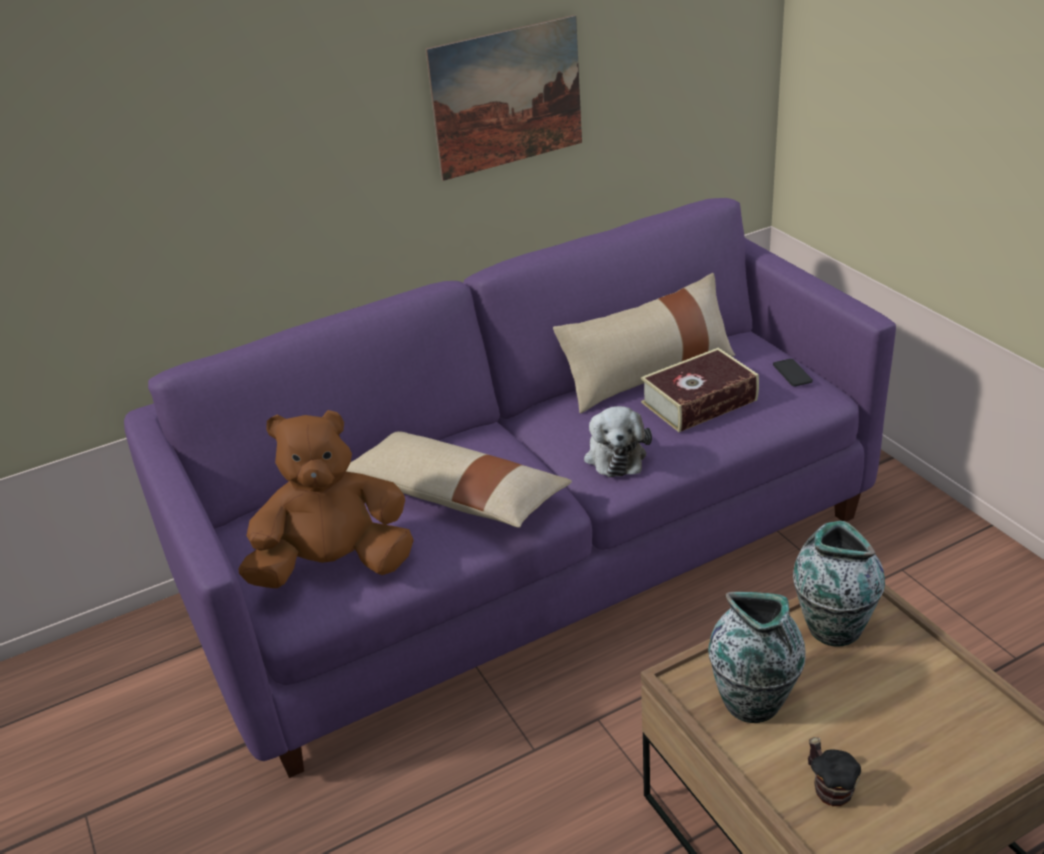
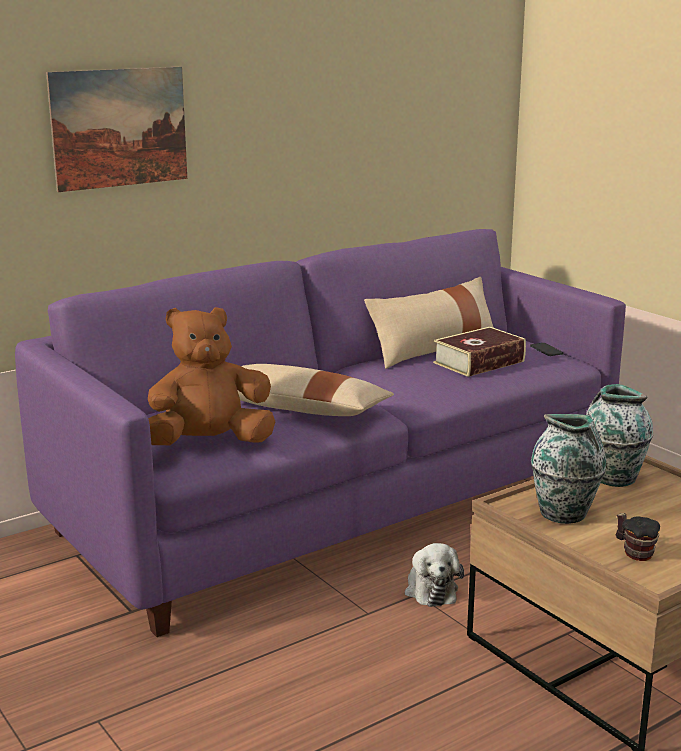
camera: 10 degrees left, 15 degrees down
picture [425,15,582,181] -> picture moved to [46,67,187,192]
plush toy [584,406,652,477] -> plush toy moved to [405,543,464,607]

